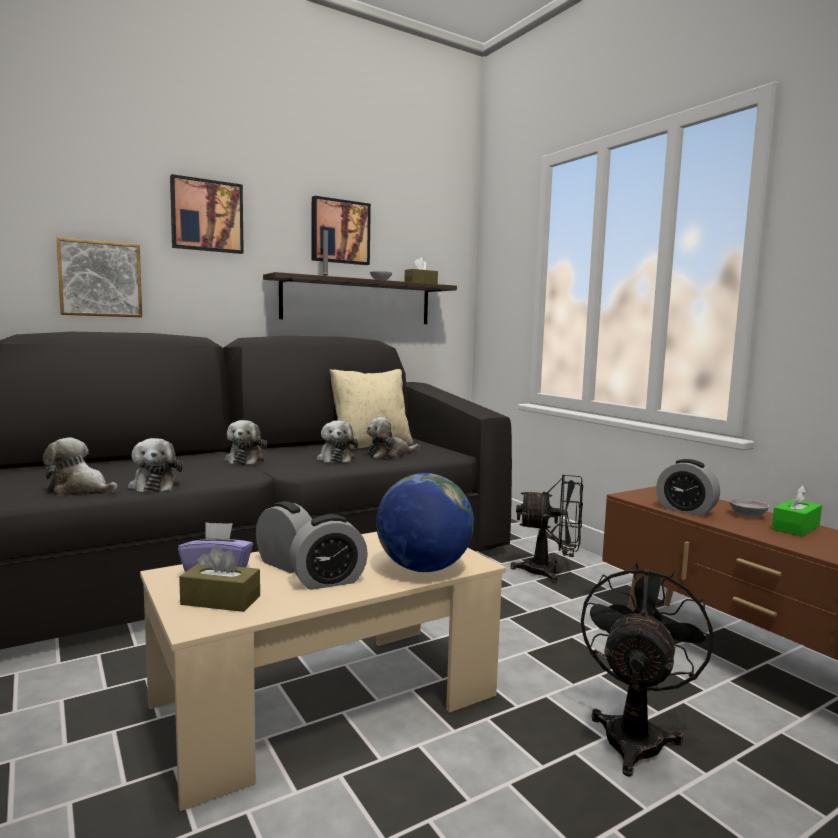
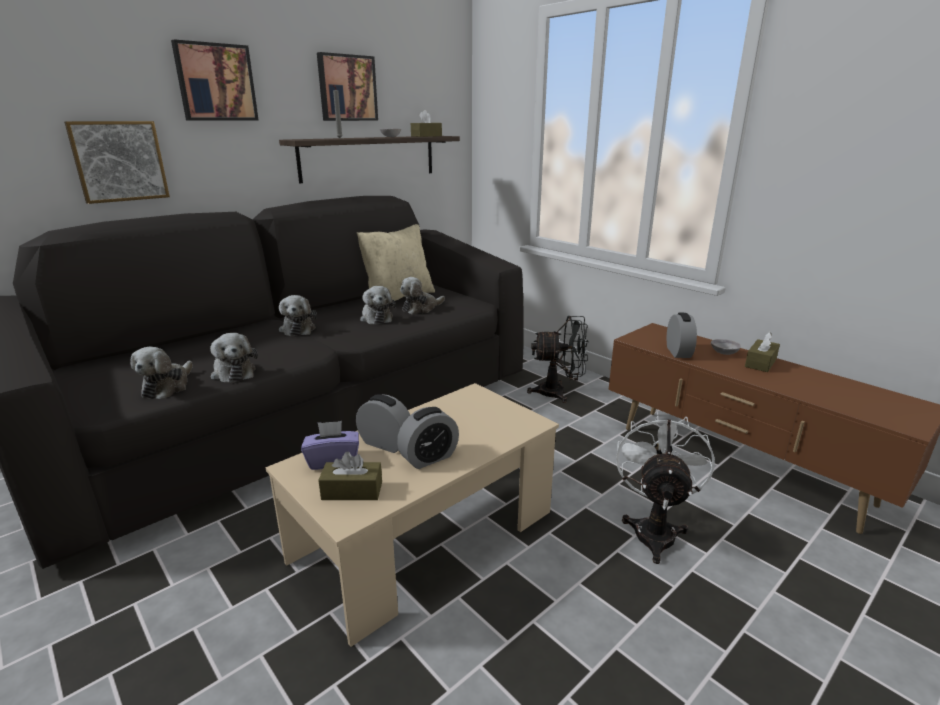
camera: 10 degrees left, 15 degrees up
plush toy [43,438,118,496] -> plush toy turned 90 degrees counterclockwise [131,347,193,399]
globe [376,473,474,572] -> none
black fan [581,562,713,777] -> white fan [616,411,715,564]
alarm clock [656,459,720,516] -> alarm clock turned 120 degrees counterclockwise [667,313,697,358]
green tissue box [772,485,822,536] -> brown tissue box [745,332,780,372]

